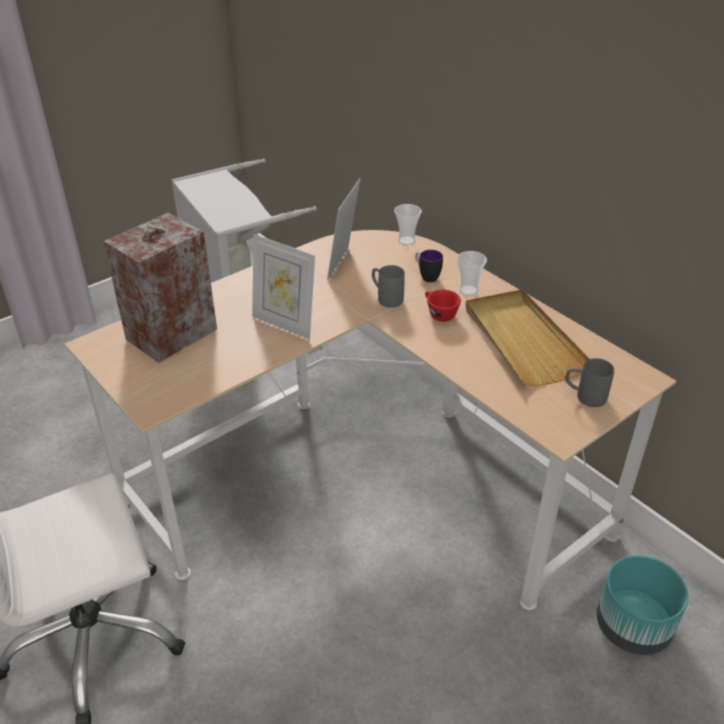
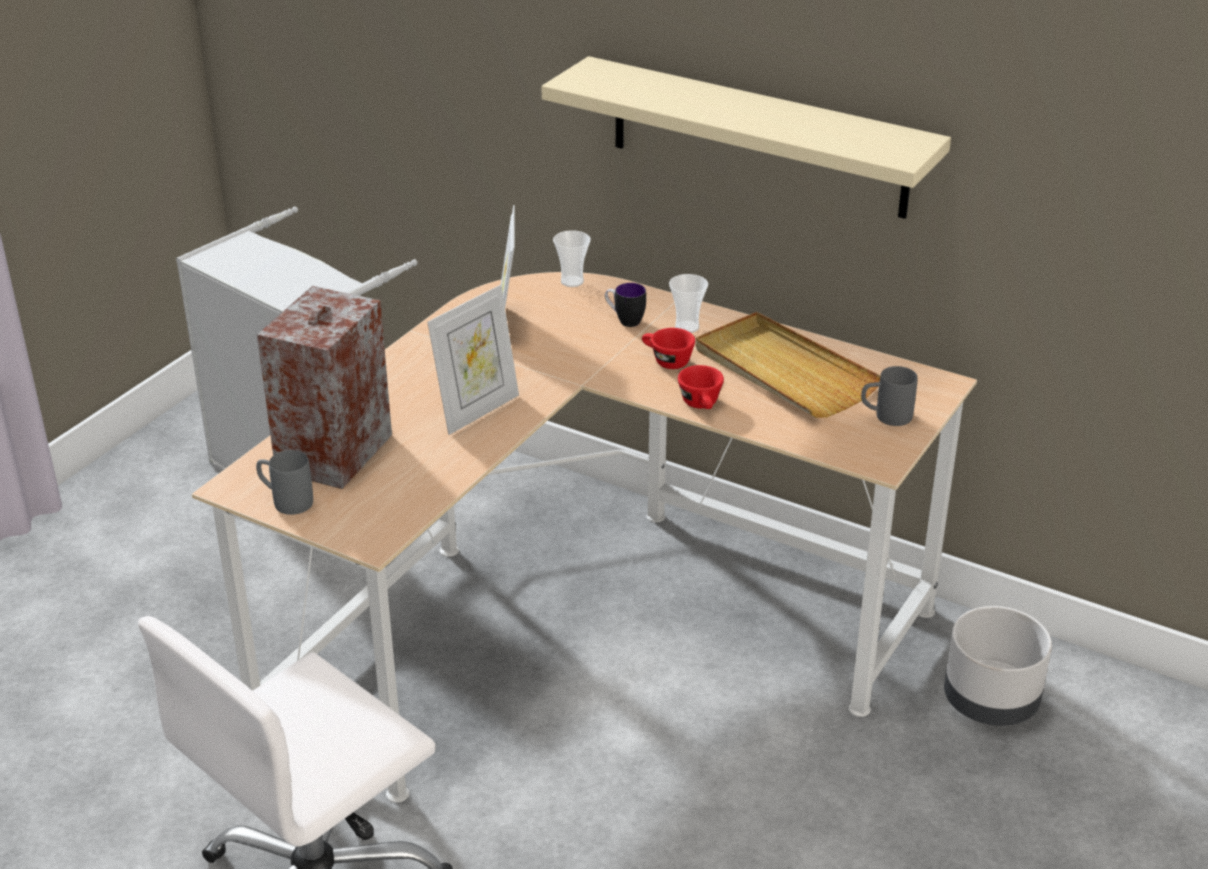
camera: 20 degrees left, 5 degrees down
picture frame [252,234,315,339] -> picture frame turned 60 degrees counterclockwise [427,285,519,435]
grey mug [372,265,405,308] -> grey mug moved to [256,450,313,515]
turquoise planter [597,555,688,655] -> grey planter [944,606,1052,726]
none -> beige shelf [541,56,951,219]
none -> red cup [678,365,724,409]

